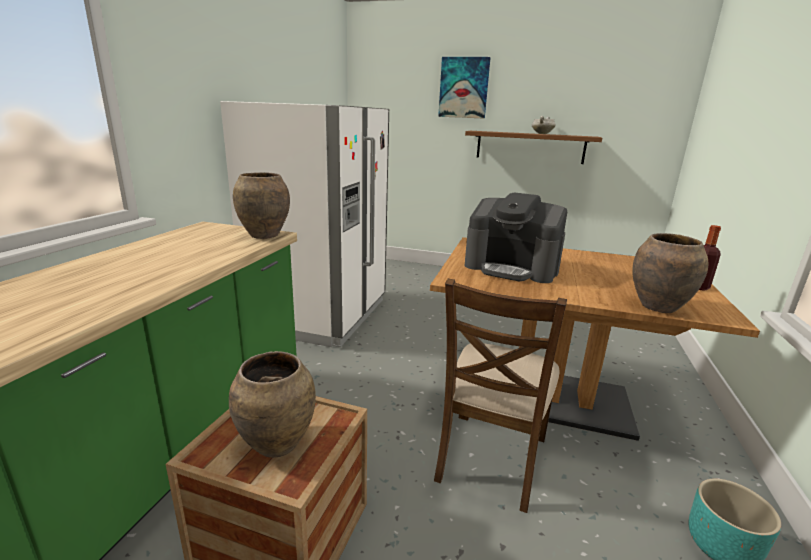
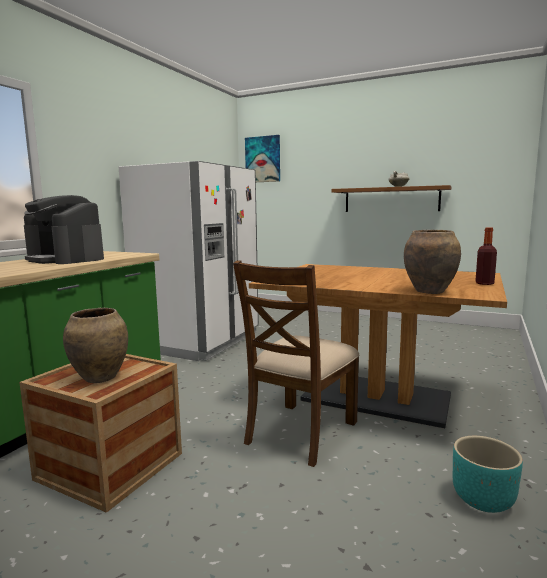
camera: 10 degrees right, 10 degrees down
brown vase [233,172,290,239] -> none
picture [438,57,491,119] -> picture moved to [245,135,280,182]
coffee machine [465,193,567,283] -> coffee machine moved to [24,195,104,264]

